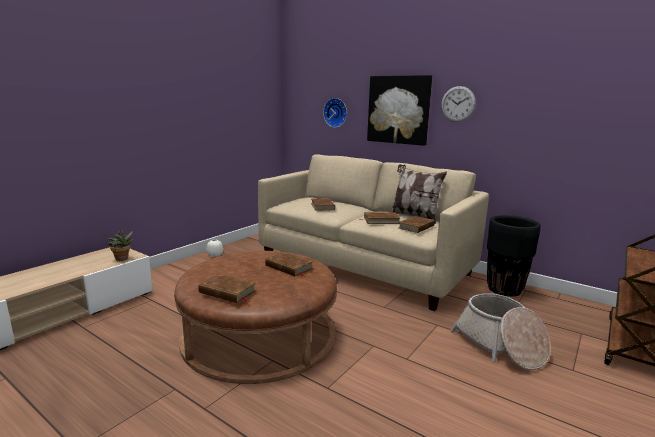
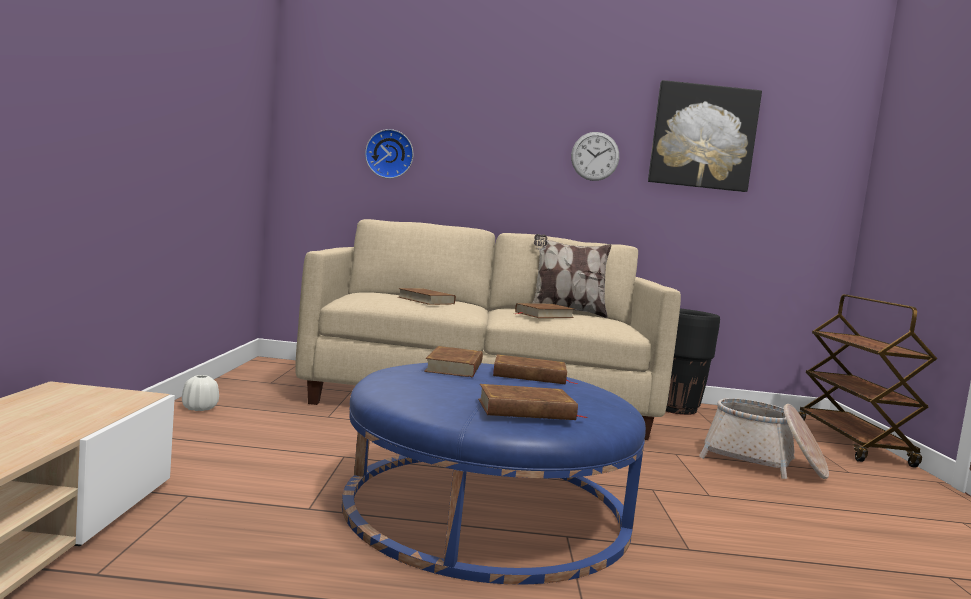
camera: 35 degrees left, 10 degrees down
potted plant [107,229,134,261] -> none
brown ottoman [174,251,337,384] -> blue ottoman [342,363,646,585]
picture [367,75,432,146] -> picture moved to [648,80,762,192]
brown book [398,216,435,233] -> brown book moved to [424,346,483,377]

